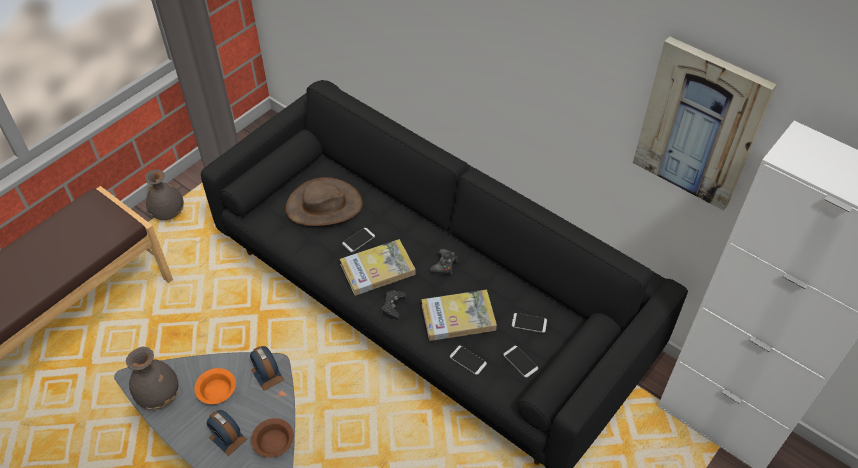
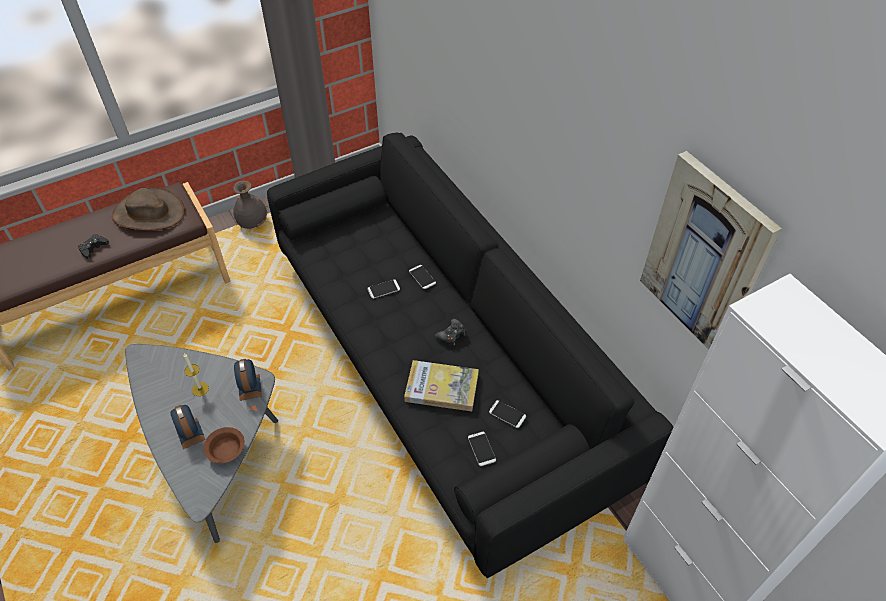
camera: 20 degrees right, 0 degrees up
grey vase [126,347,178,409] -> none
orange bowl [194,368,236,404] -> candle [184,353,209,396]
brown hat [286,177,363,226] -> brown hat moved to [112,187,185,231]
book [340,239,416,296] -> none
black game controller [381,290,406,320] -> black game controller moved to [78,234,109,259]
phone [450,346,487,375] -> phone moved to [409,265,436,289]

